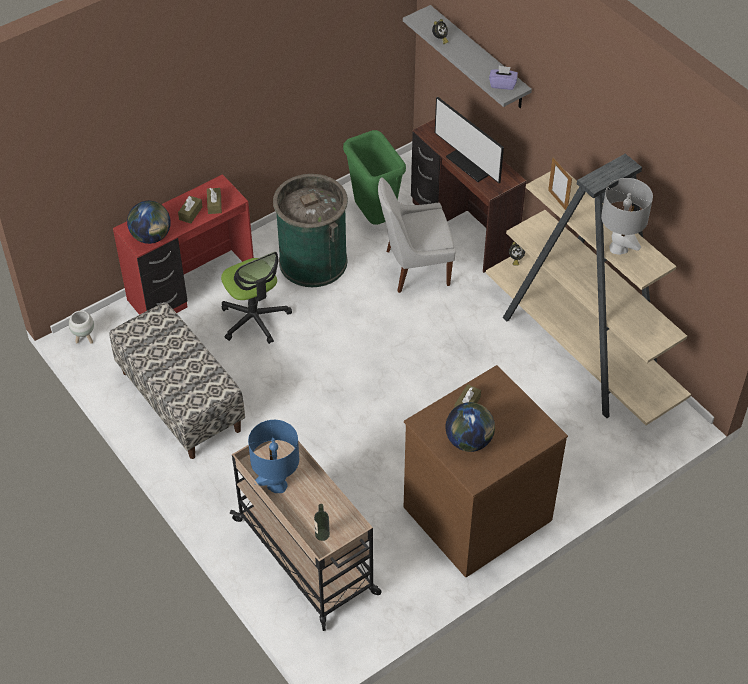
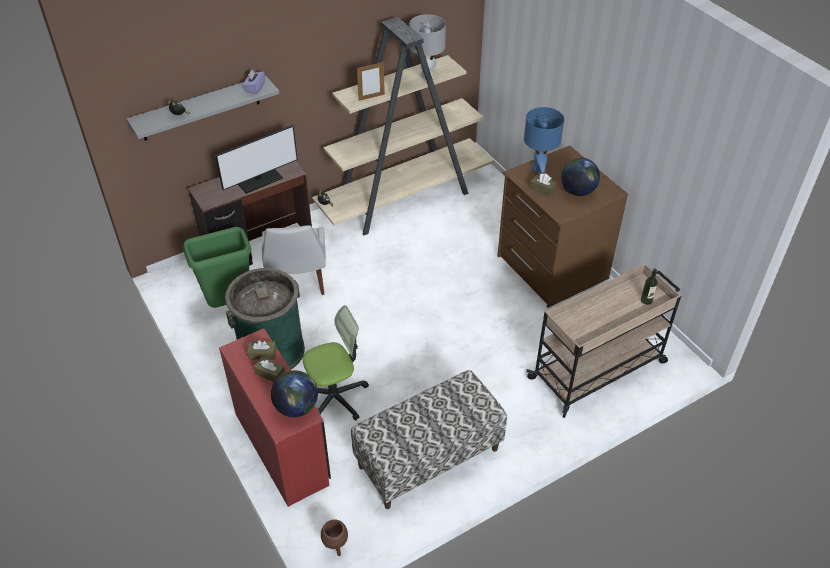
camera: 85 degrees left, 5 degrees down
white planter [69,311,94,344] -> brown planter [321,519,348,556]
blue table lamp [248,420,299,493] -> blue table lamp moved to [524,107,564,173]

